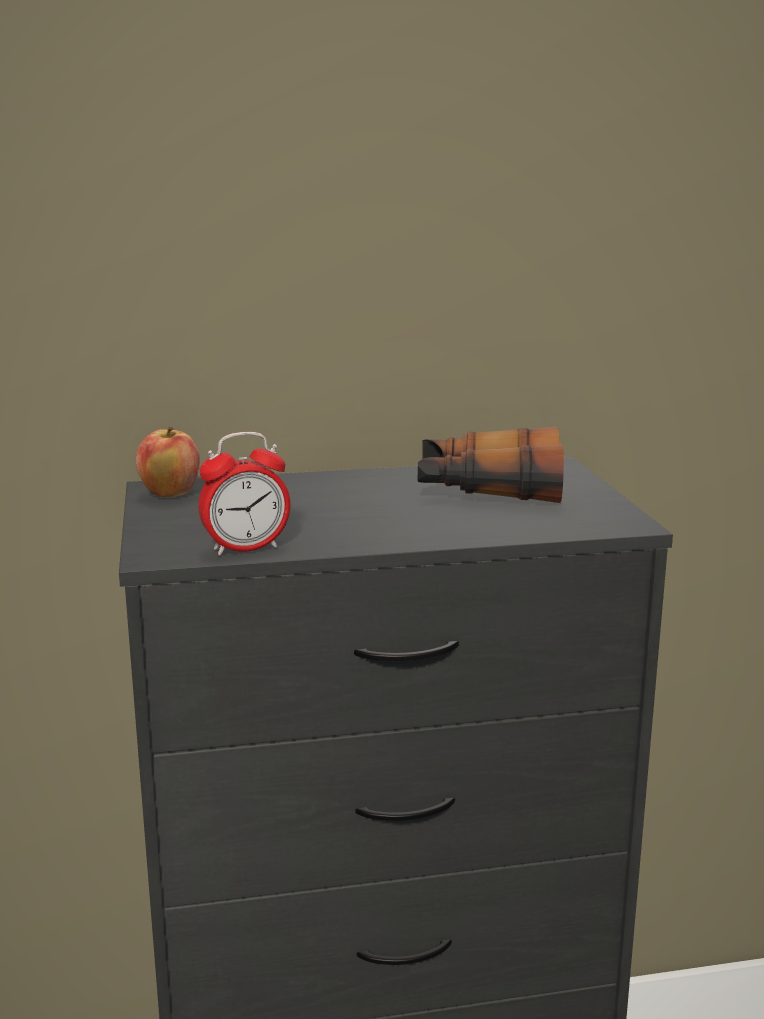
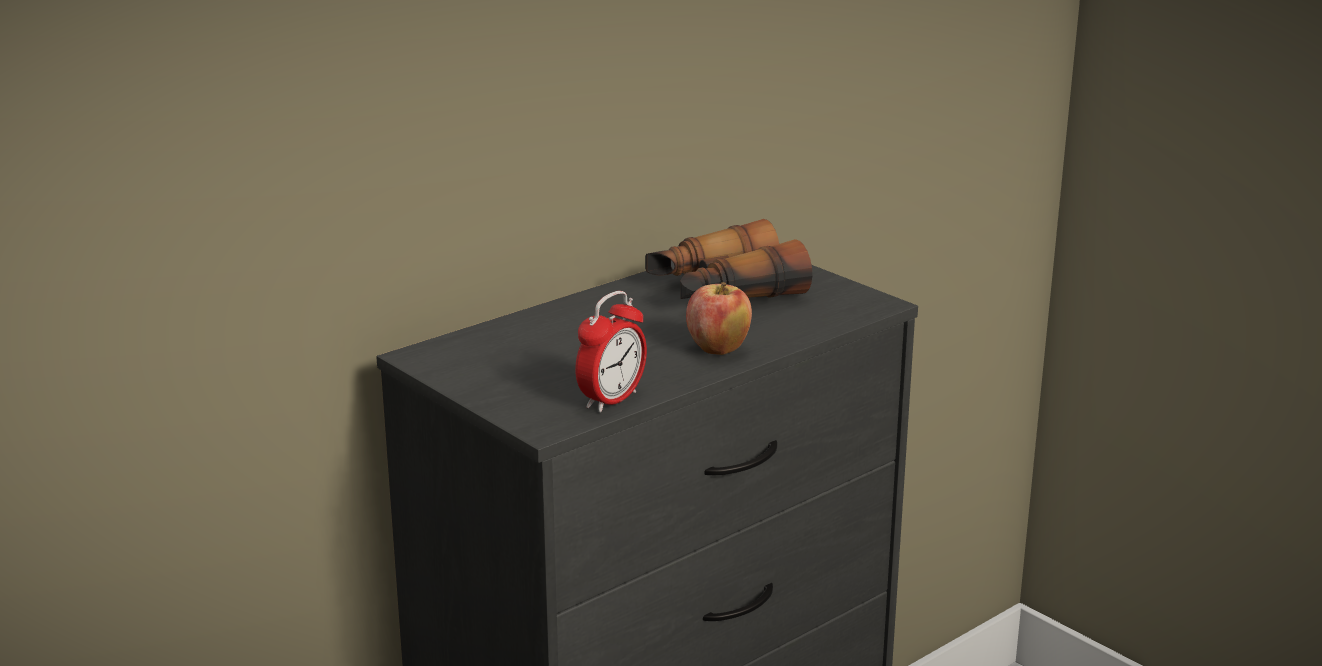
camera: 30 degrees left, 5 degrees up
apple [136,427,200,497] -> apple moved to [686,282,752,355]

